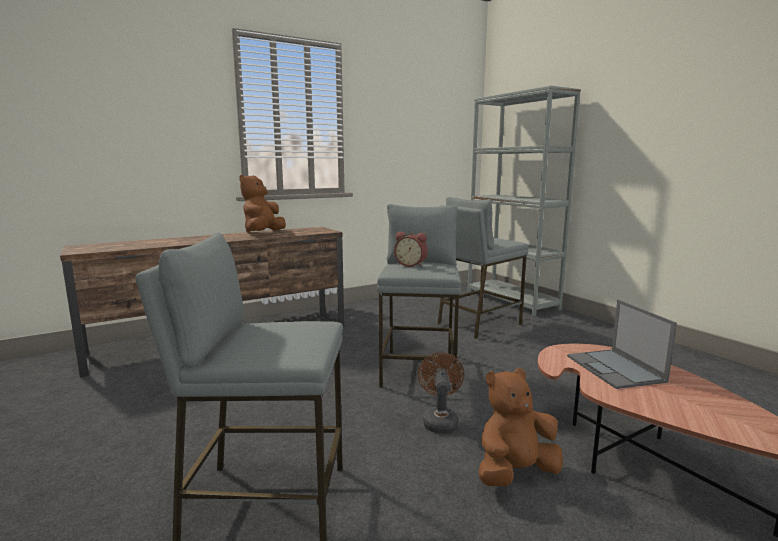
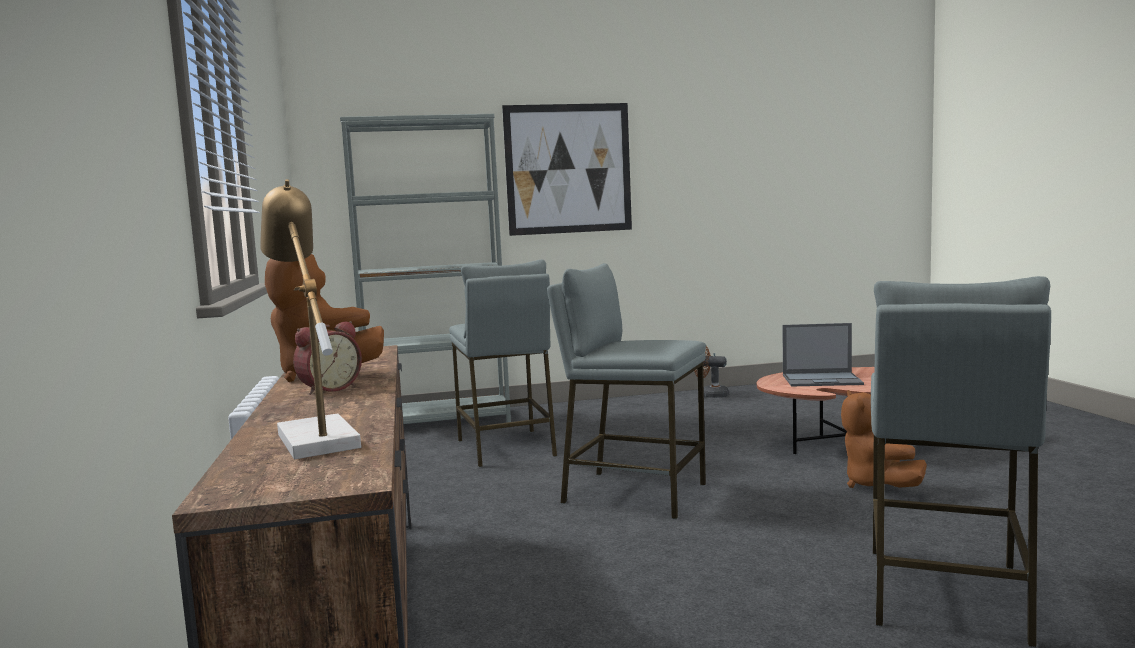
camera: 70 degrees left, 5 degrees down
alarm clock [394,231,428,267] -> alarm clock moved to [293,321,362,395]
brown fan [418,352,464,433] -> brown fan moved to [694,346,729,398]
none -> table lamp [260,179,361,459]
none -> picture [502,103,632,236]

